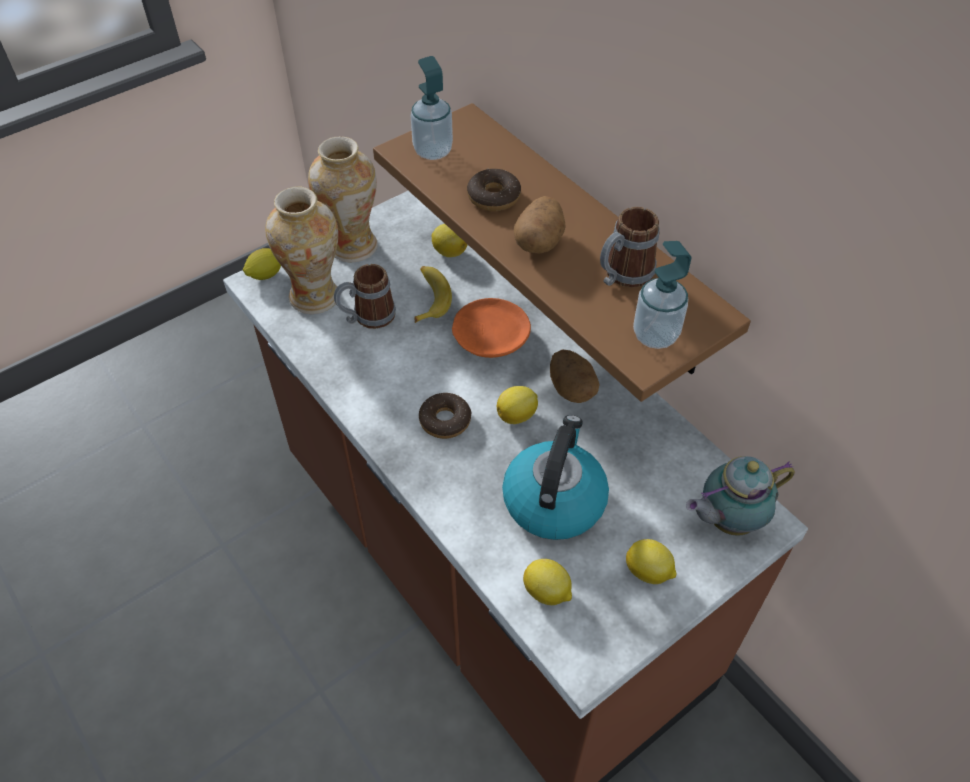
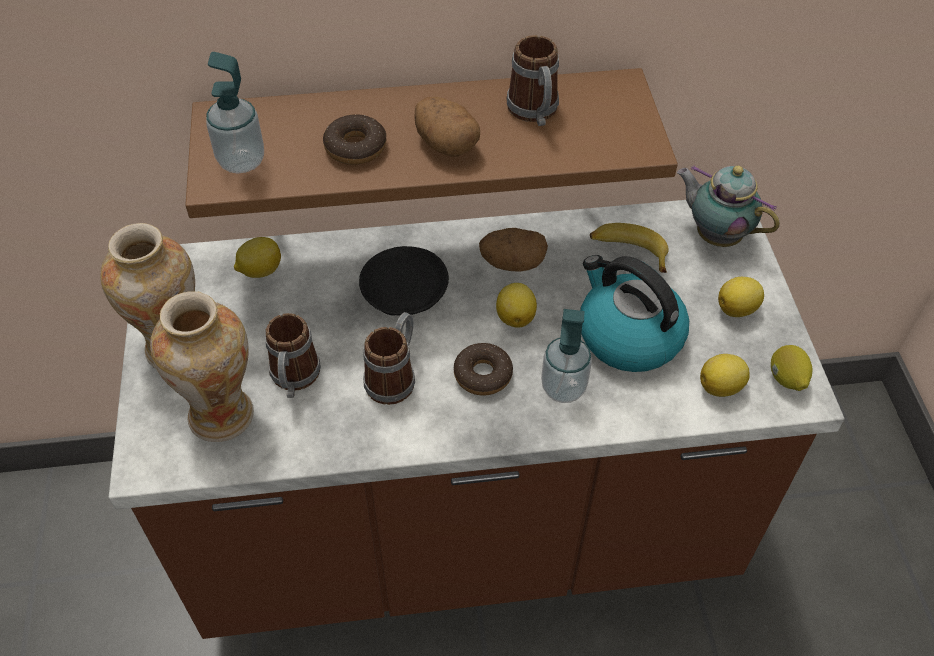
camera: 60 degrees left, 0 degrees up
lemon [243,248,281,280] -> lemon moved to [771,345,812,391]
banana [414,266,452,323] -> banana moved to [590,223,669,273]
orange plate [452,298,531,358] -> black plate [359,246,449,315]
soap dispenser [633,241,691,349] -> soap dispenser moved to [541,309,592,403]
teapot [686,456,795,536] -> teapot turned 120 degrees clockwise [677,165,780,247]
none -> mug [363,312,415,405]

